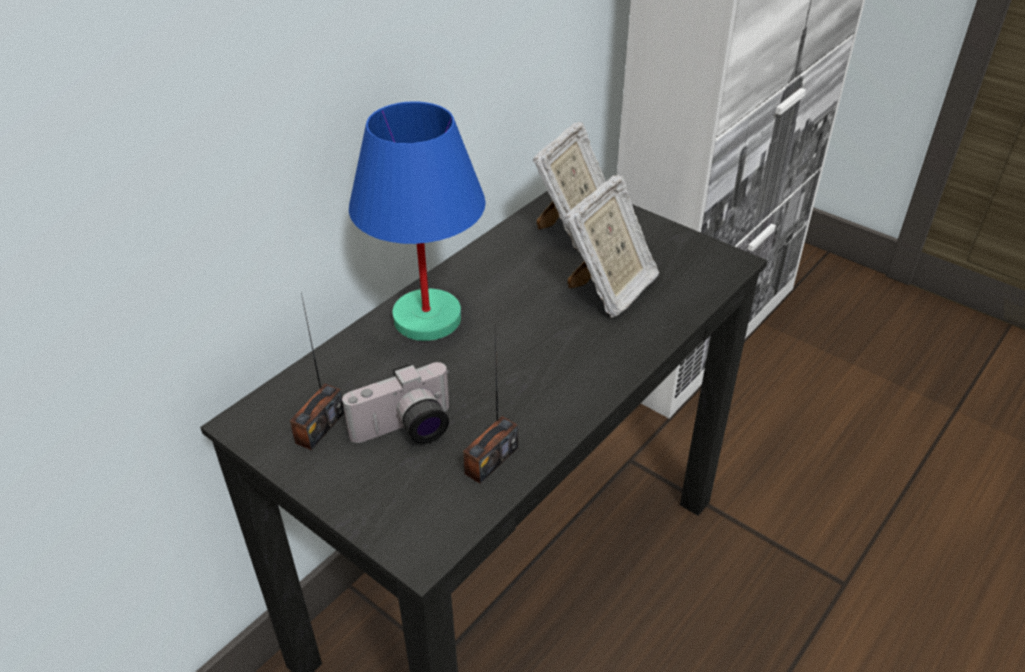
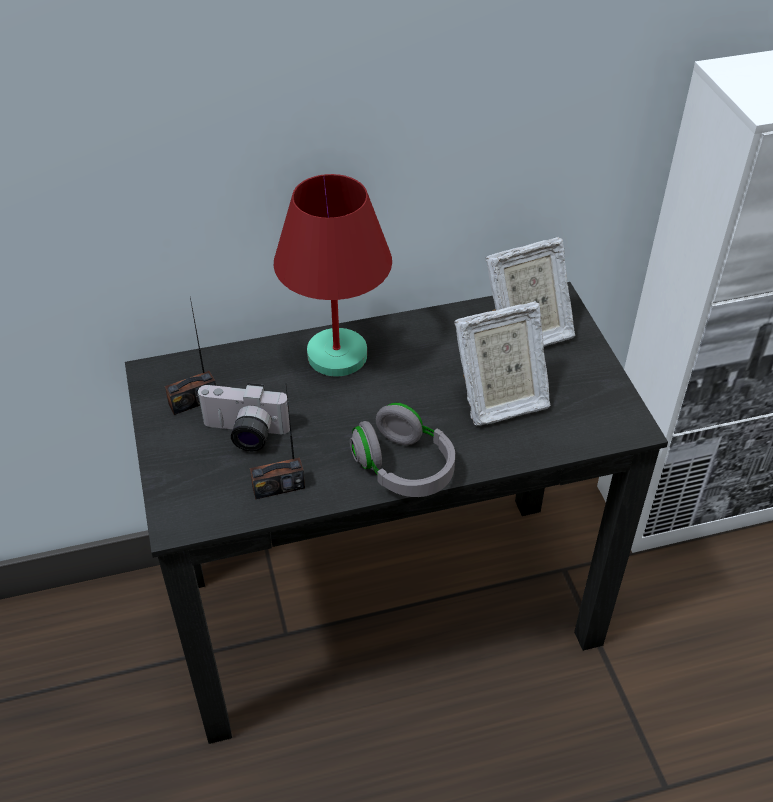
camera: 35 degrees right, 5 degrees up
blue table lamp [349,102,486,341] -> red table lamp [274,174,392,377]
none -> grey headphones [350,403,455,497]

